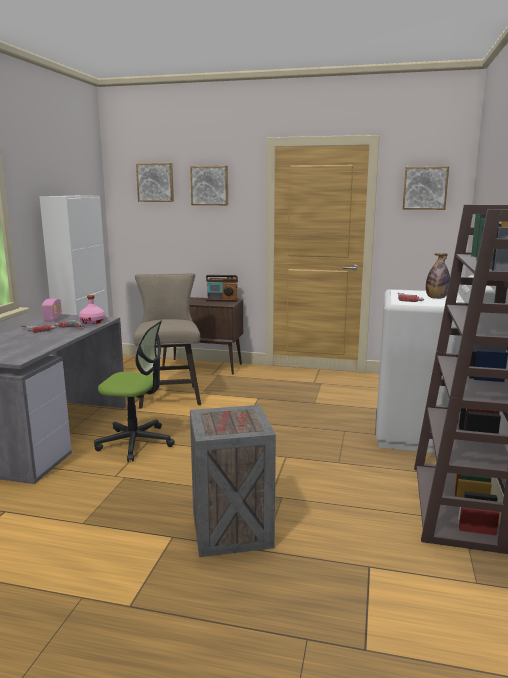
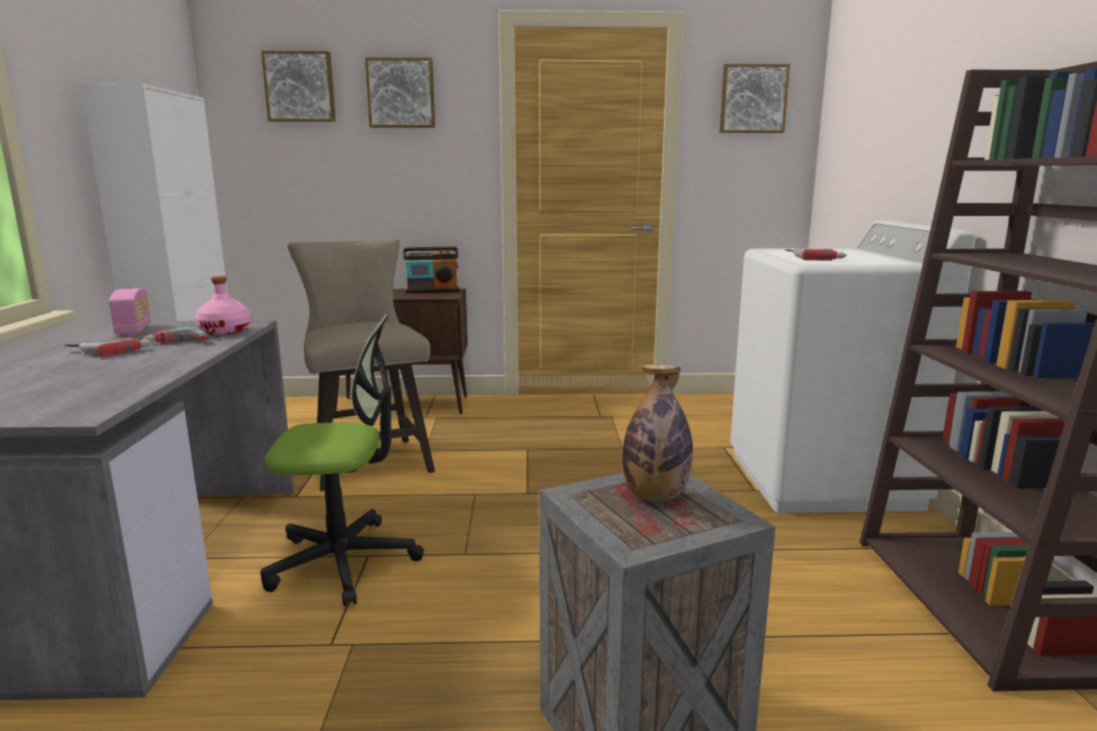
camera: 15 degrees left, 0 degrees up
bottle [426,253,450,299] -> bottle moved to [622,365,693,501]

